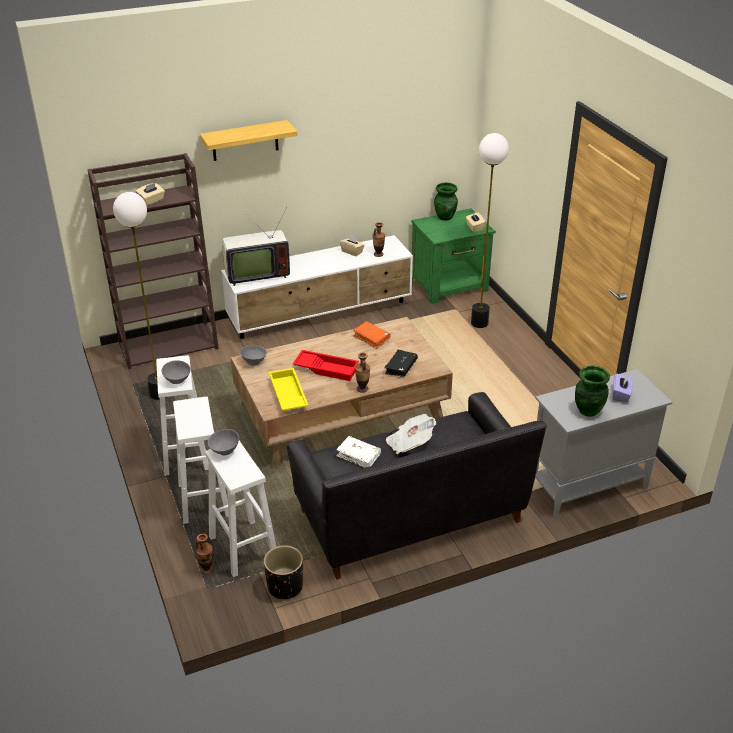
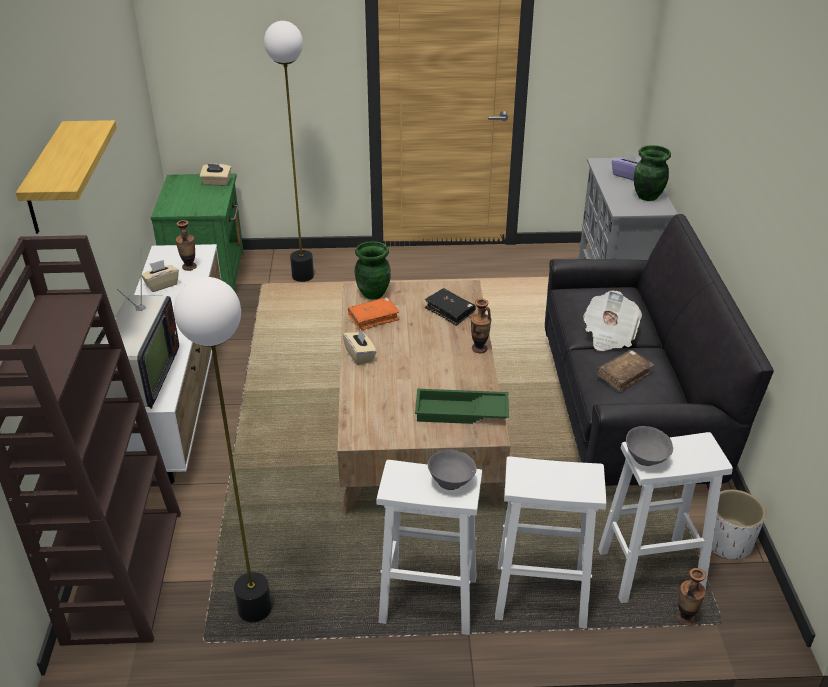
camera: 70 degrees left, 0 degrees up
beige tissue box [136,183,165,206] -> beige tissue box moved to [343,328,377,365]
grey bowl [240,345,267,365] -> none
black planter [264,545,303,600] -> white planter [712,490,766,560]
yellow tray [269,368,308,411] -> green tray [415,389,509,424]
red tray [293,350,359,381] -> none
white book [336,436,381,468] -> brown book [597,350,654,392]
green vase [434,183,458,221] -> green vase moved to [354,241,391,300]

